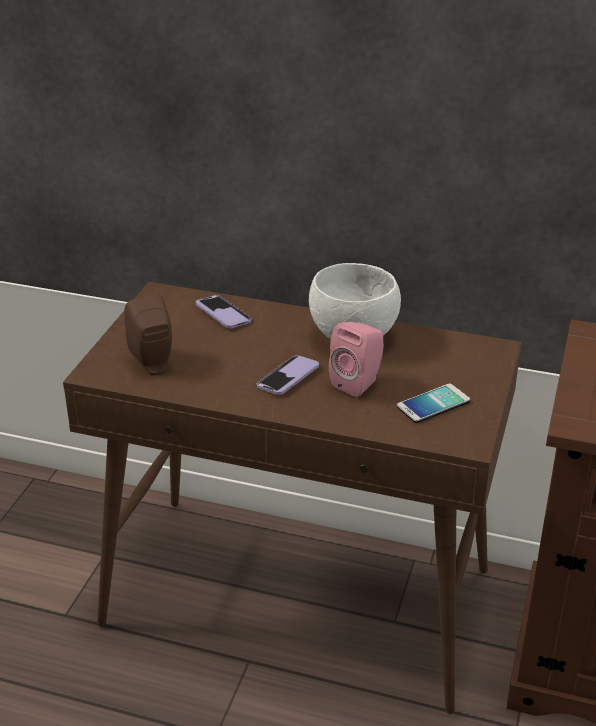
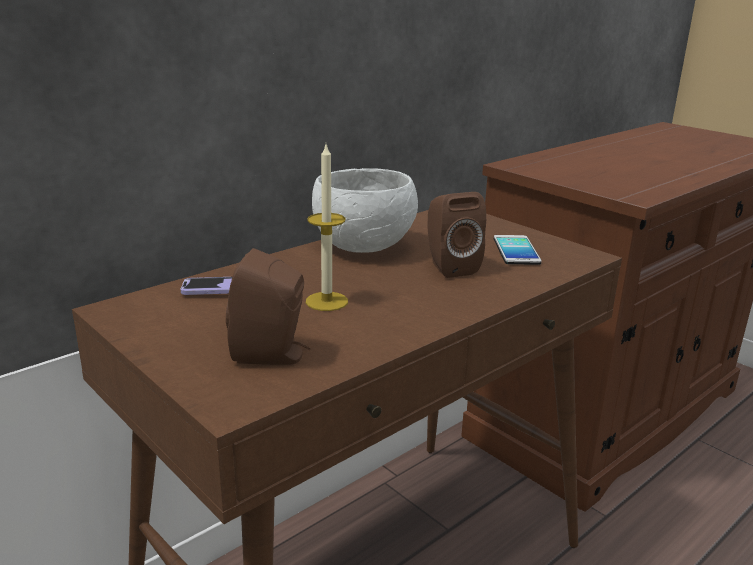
camera: 60 degrees left, 10 degrees down
phone [256,355,319,395] -> none
pink speaker [329,322,384,397] -> brown speaker [428,192,486,278]
none -> candle [306,145,348,311]

